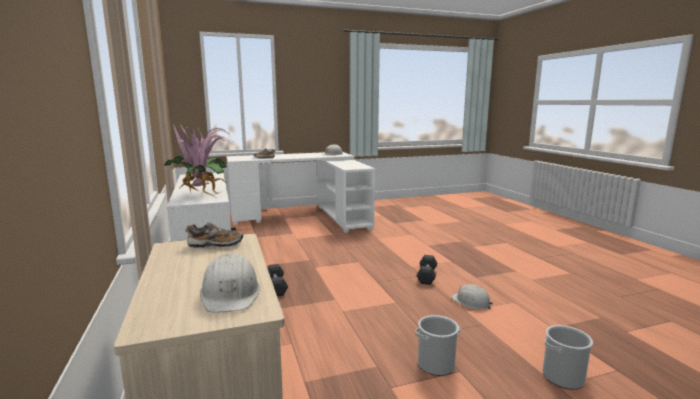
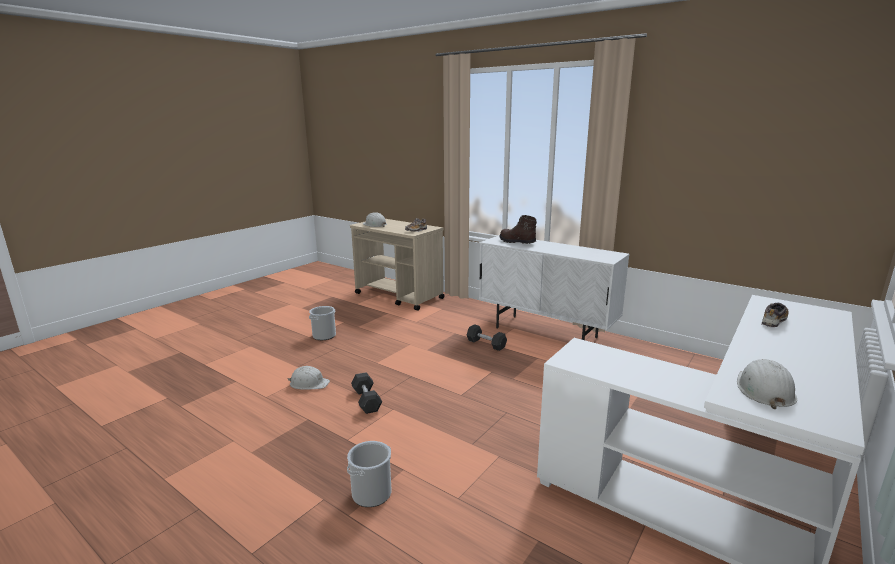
camera: 145 degrees right, 5 degrees up
potted plant [165,123,228,197] -> brown boot [499,215,537,244]
bucket [542,325,593,390] -> bucket moved to [347,441,392,507]

